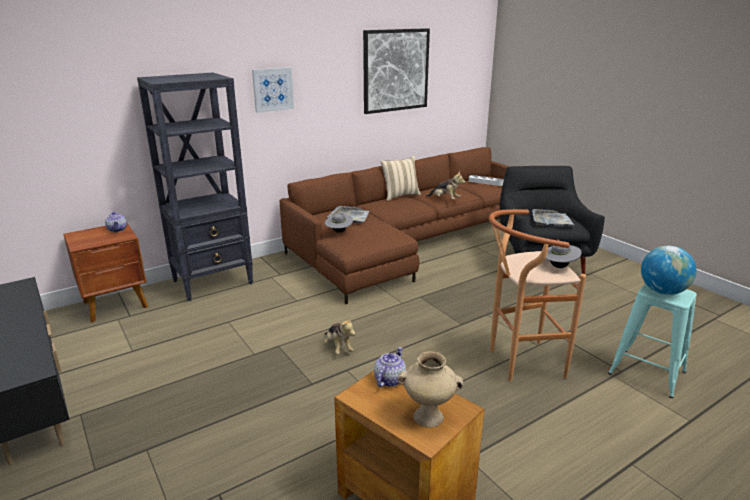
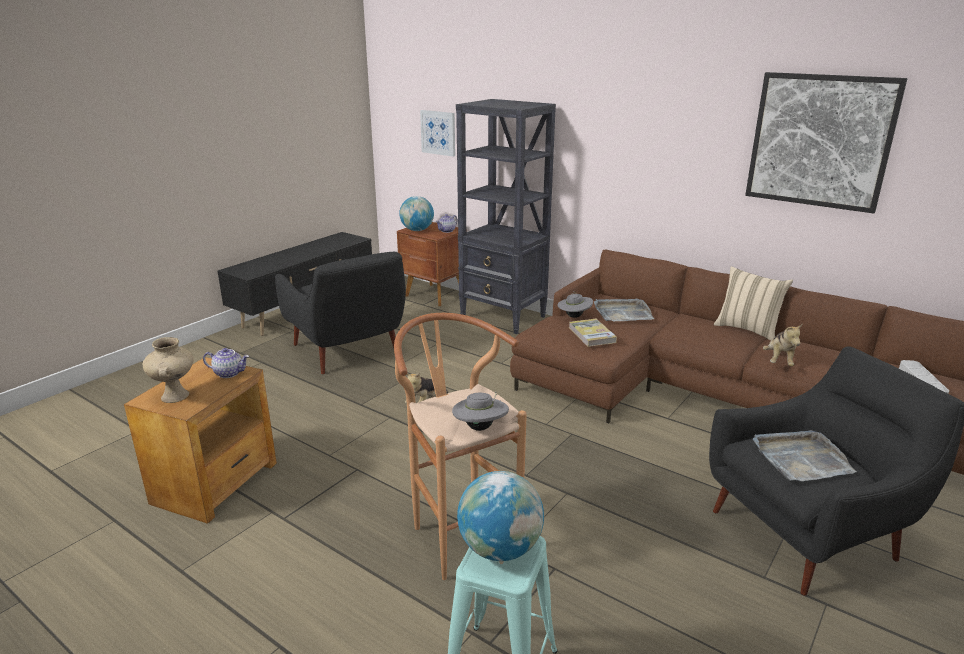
camera: 70 degrees right, 0 degrees up
picture [252,67,294,113] -> picture moved to [420,110,455,157]
none -> black armchair [275,252,406,375]
none -> globe [399,196,434,231]
none -> book [569,319,617,347]

